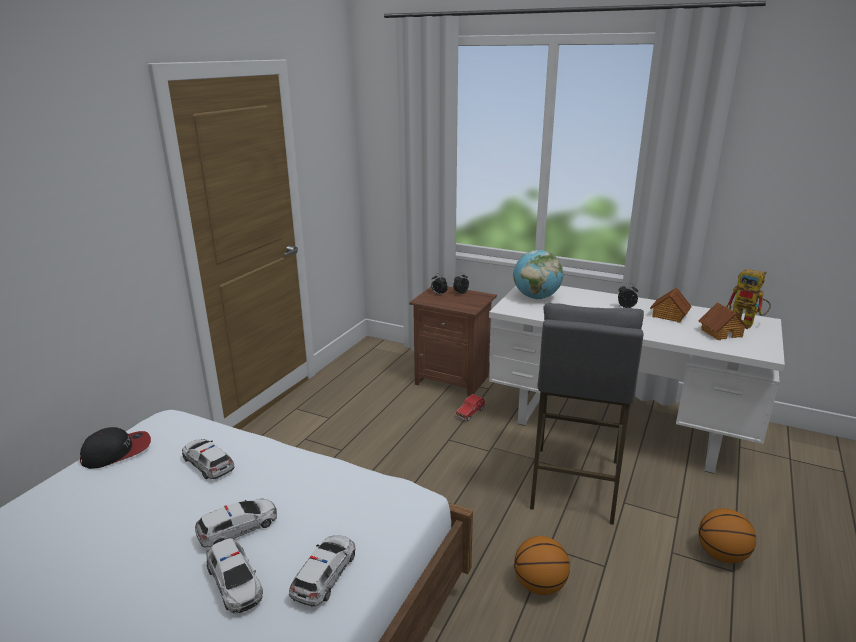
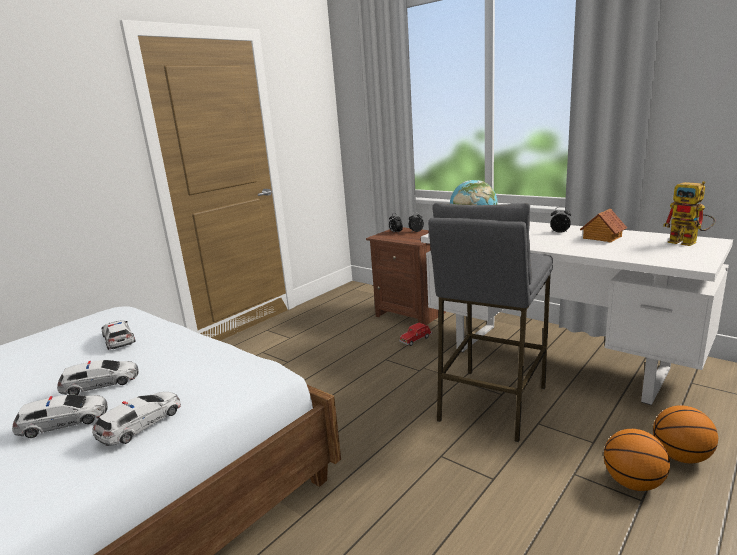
camera: 15 degrees right, 5 degrees down
cap [80,427,151,469] -> none
toy car [206,538,263,613] -> toy car turned 90 degrees counterclockwise [12,394,108,438]
basketball [514,536,570,595] -> basketball moved to [653,405,718,463]
toy house [699,302,748,340] -> none

